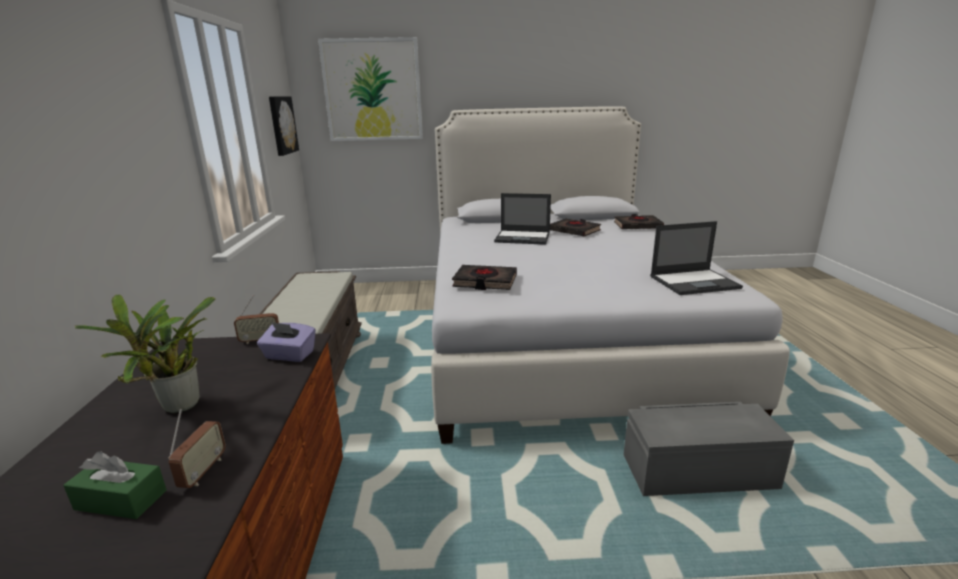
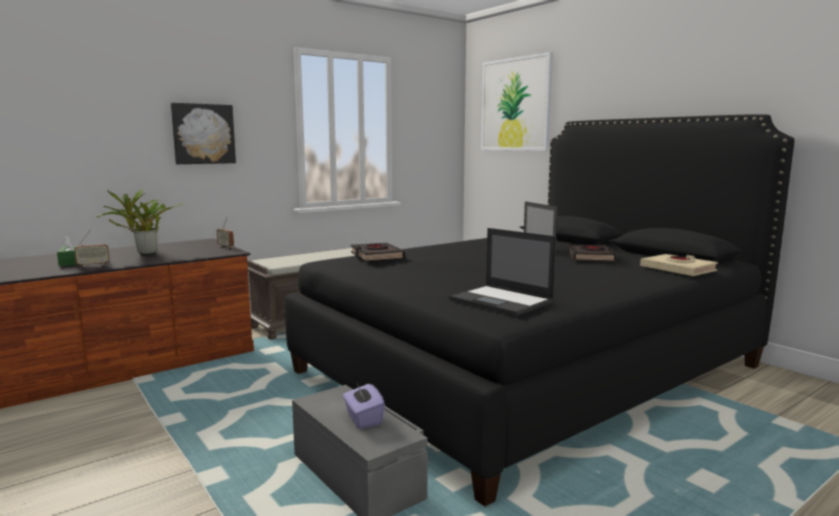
camera: 55 degrees right, 10 degrees down
purple tissue box [257,322,316,362] -> purple tissue box moved to [343,384,385,429]
picture [269,96,299,156] -> picture moved to [171,103,236,164]
white bed [431,106,790,444] -> black bed [285,114,795,506]
black book [614,214,664,229] -> beige book [640,254,718,276]

